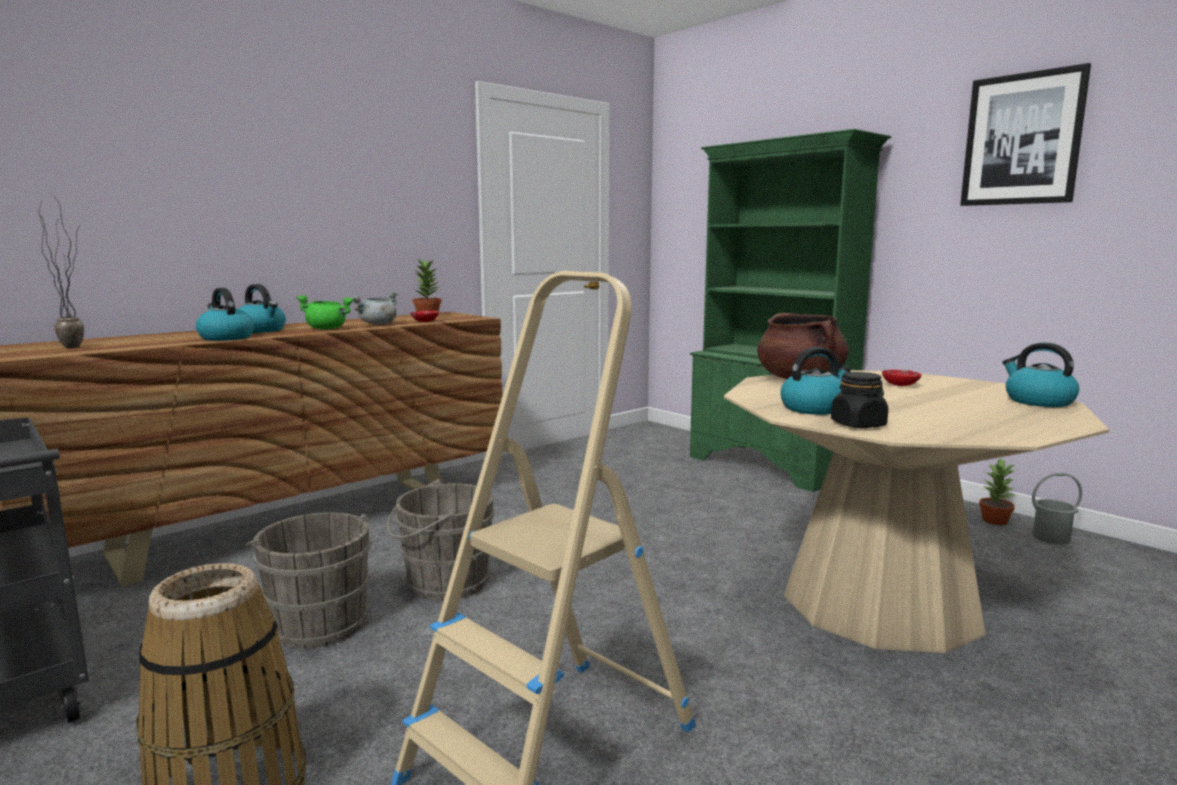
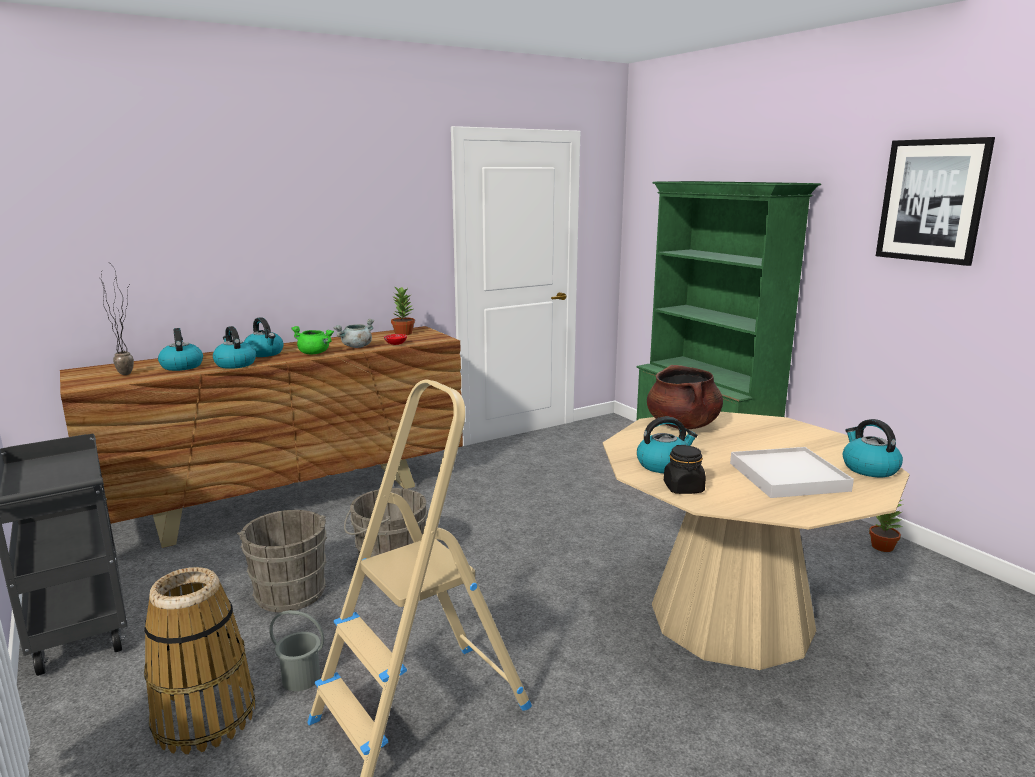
camera: 10 degrees right, 5 degrees up
red bowl [882,370,921,386] -> none
grey bucket [1032,473,1082,544] -> grey bucket moved to [269,610,324,691]
none -> kettle [158,328,203,371]
none -> white tray [730,447,854,498]

